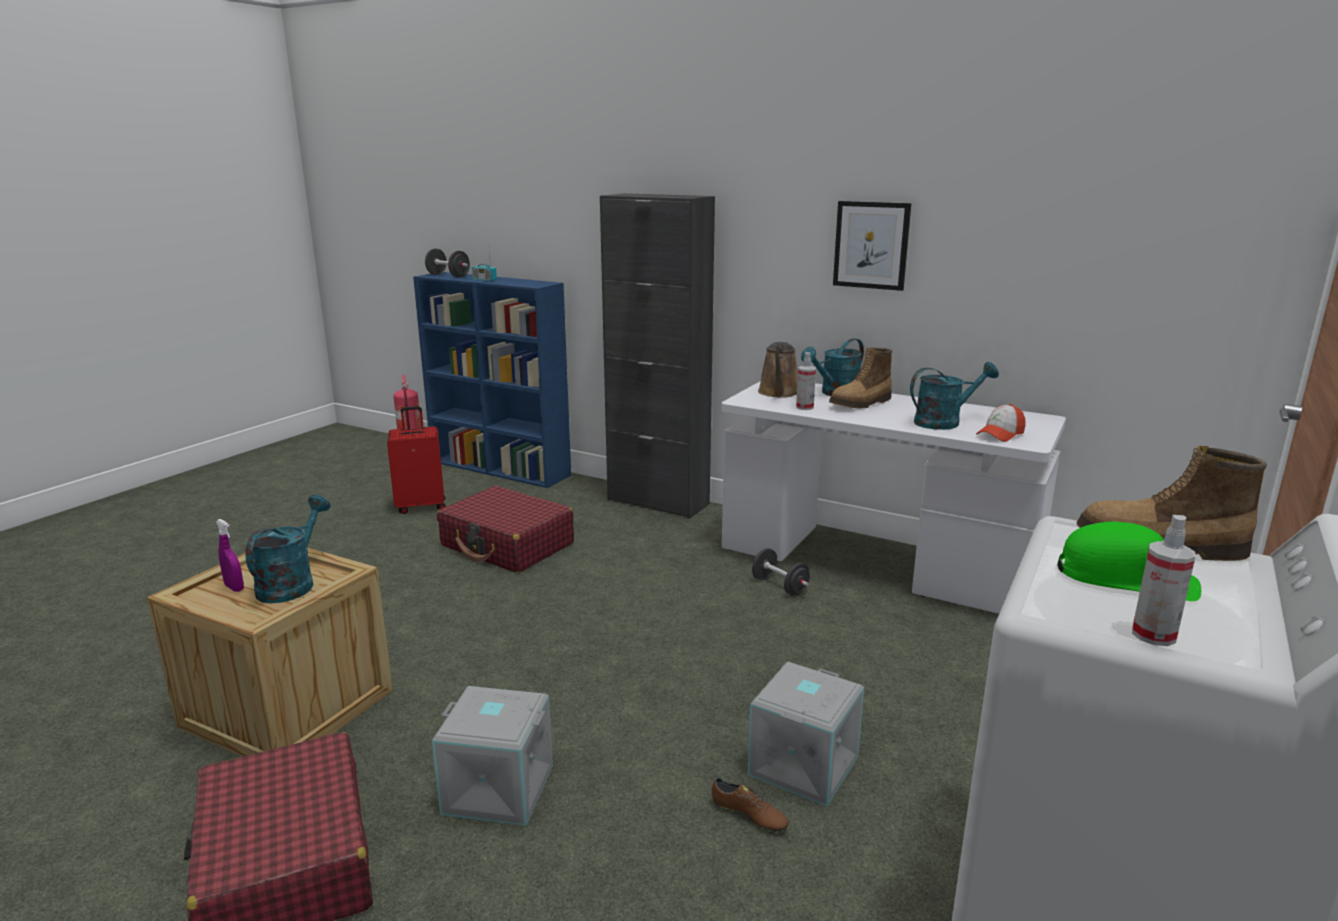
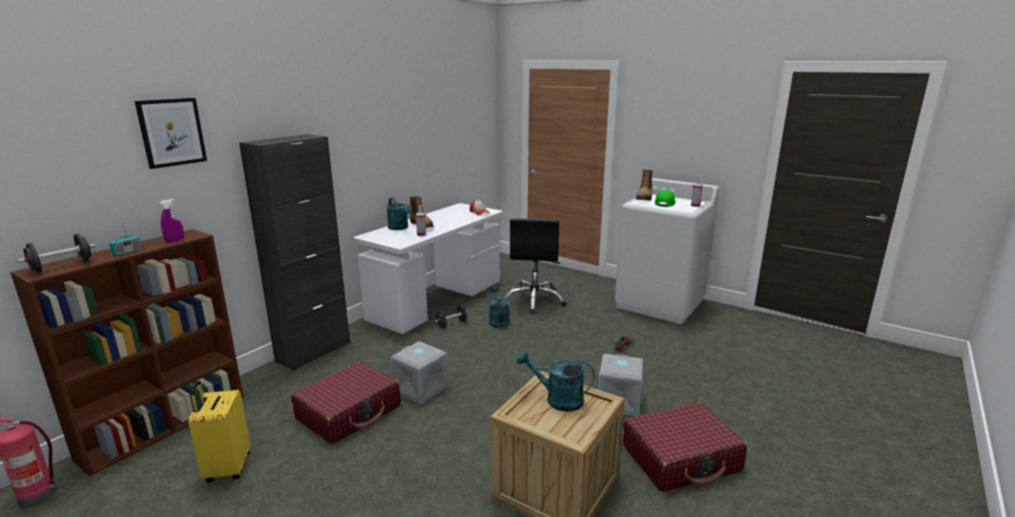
camera: 85 degrees left, 0 degrees up
purple spray bottle [216,519,244,592] -> purple spray bottle moved to [160,199,184,243]
red suitcase [387,406,446,514] -> yellow suitcase [188,380,250,482]
blue bookcase [413,272,571,488] -> brown bookcase [10,229,244,477]
grey storage box [748,662,864,806] -> grey storage box moved to [391,341,448,405]
brown watering can [758,341,798,398] -> none
picture [833,201,911,291] -> picture moved to [135,98,207,169]
turquoise watering can [910,362,999,430] -> turquoise watering can moved to [489,286,509,328]
none -> black office chair [504,218,567,314]

